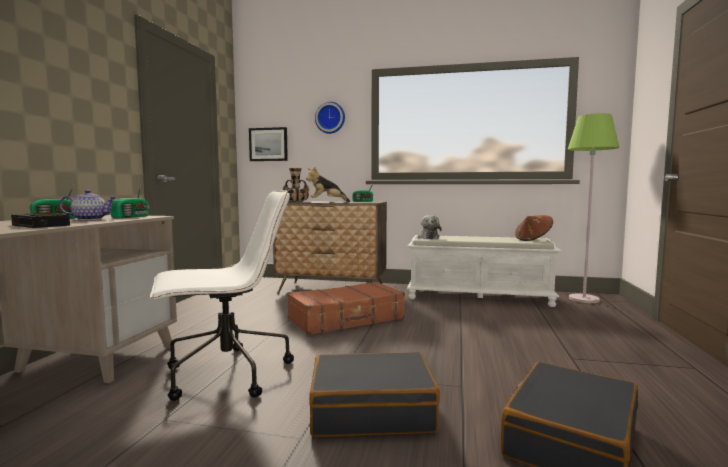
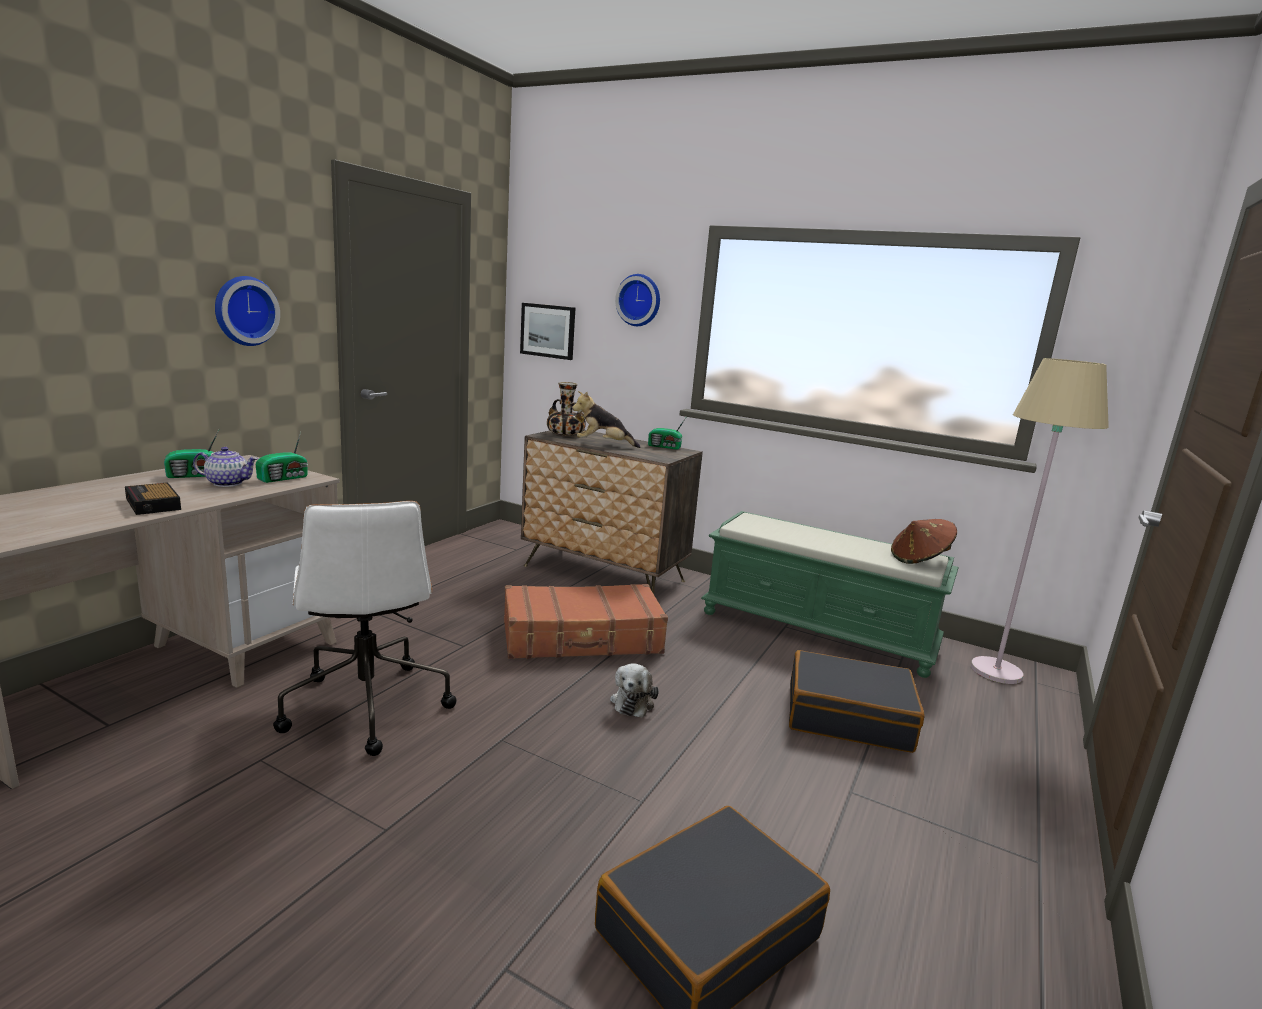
camera: 15 degrees right, 10 degrees up
white office chair [150,190,294,401] -> white office chair turned 75 degrees clockwise [273,501,457,756]
black suitcase [309,352,440,437] -> black suitcase moved to [789,650,924,753]
white bench [407,235,561,307] -> green bench [701,511,959,678]
plush toy [418,215,442,239] -> plush toy moved to [610,663,659,718]
green floor lamp [567,113,620,303] -> beige floor lamp [971,358,1109,684]
none -> wall clock [215,276,280,346]

